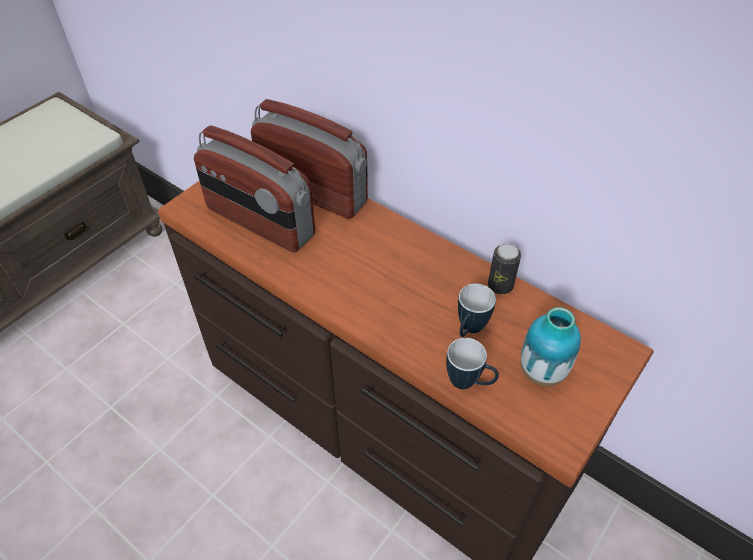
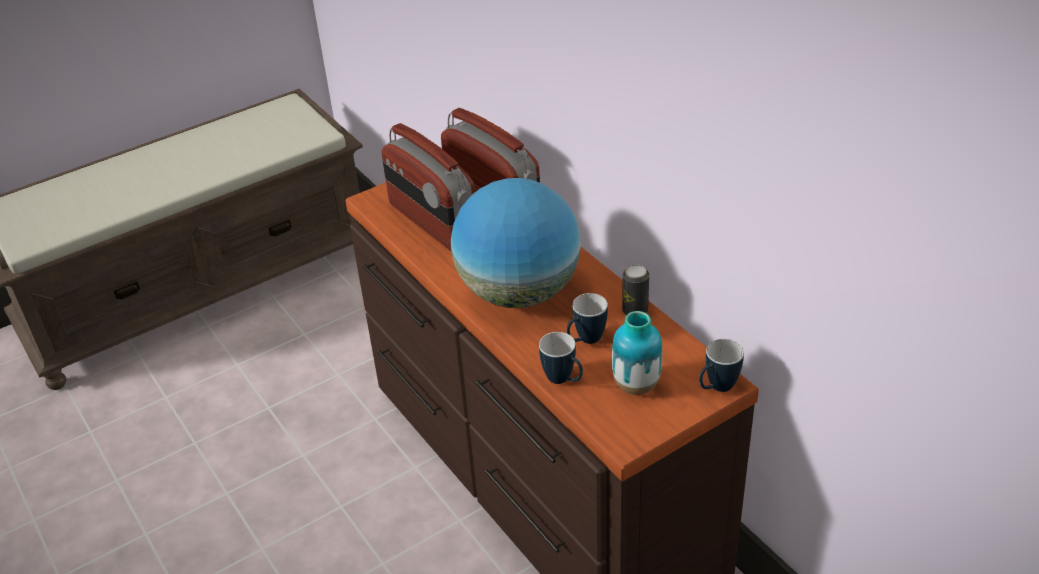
camera: 20 degrees right, 10 degrees down
none -> globe [451,178,581,308]
none -> mug [699,339,744,392]

